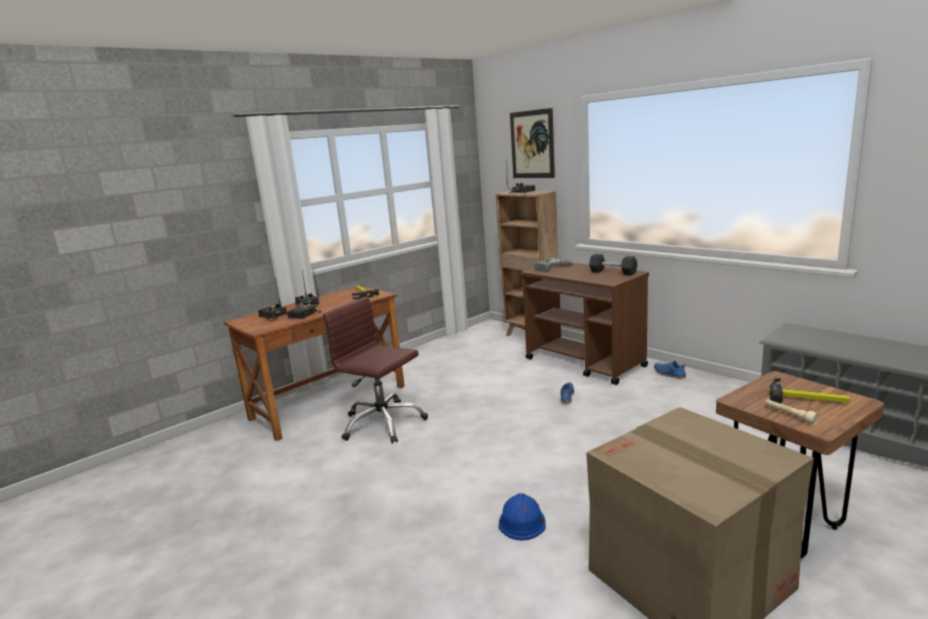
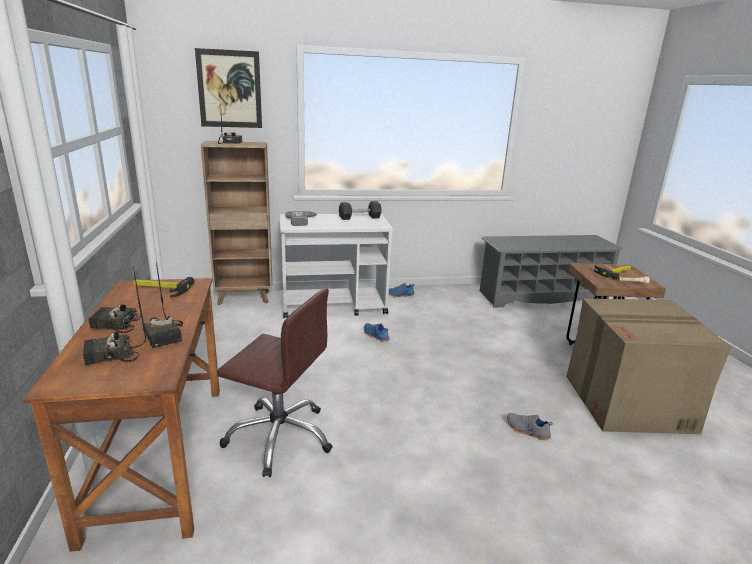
camera: 60 degrees left, 5 degrees up
brown office chair [323,297,428,444] -> brown office chair turned 135 degrees counterclockwise [217,288,333,477]
blue hard hat [499,493,546,541] -> grey shoe [507,413,553,440]
brown cart [521,263,649,385] -> white cart [280,214,393,318]

